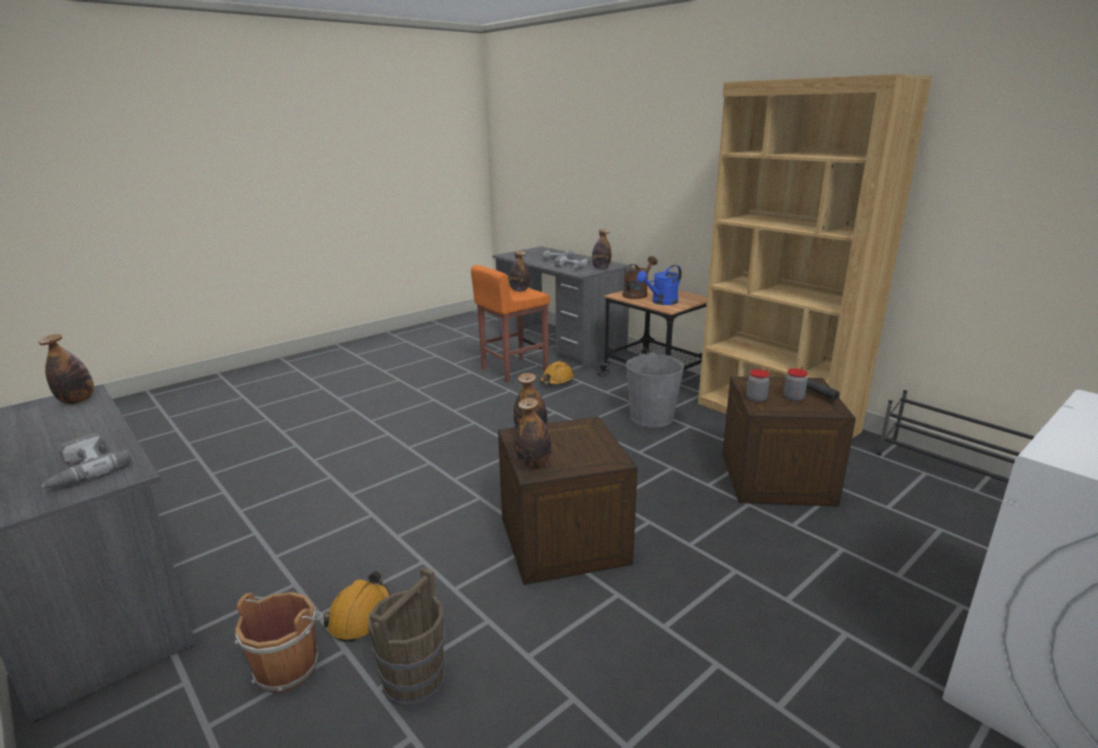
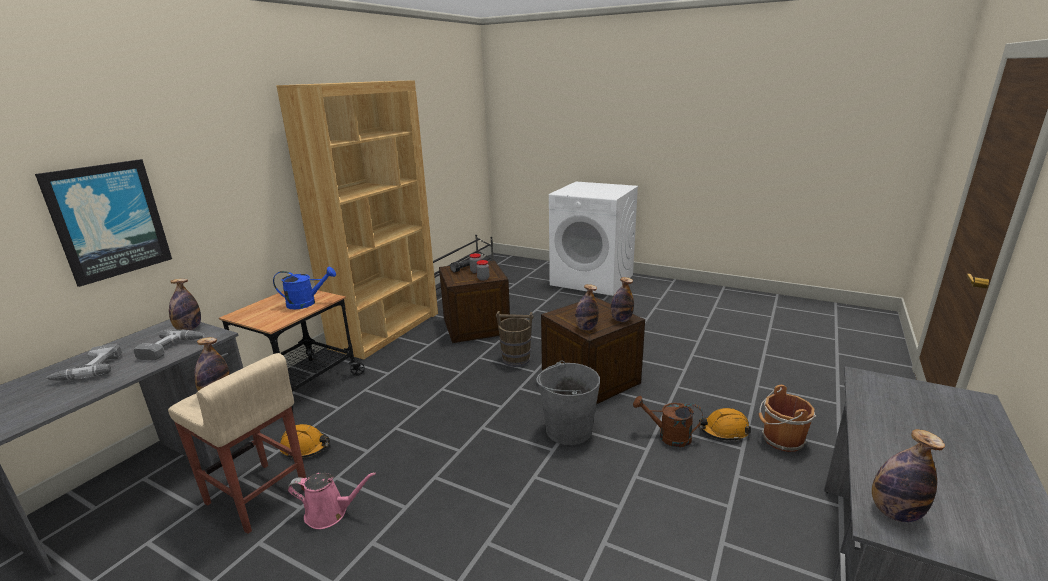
camera: 110 degrees left, 0 degrees up
power drill [41,433,131,488] -> none
brown bucket [368,567,444,707] -> brown bucket moved to [496,311,534,367]
orange stool [471,265,550,383] -> beige stool [168,353,306,534]
brown watering can [622,256,657,299] -> brown watering can moved to [633,396,703,447]
grey bucket [626,353,684,428] -> grey bucket moved to [536,361,600,445]
blue watering can [637,265,682,305] -> blue watering can turned 45 degrees counterclockwise [273,267,336,309]
none -> picture [35,159,172,287]
none -> pink watering can [288,472,376,529]

